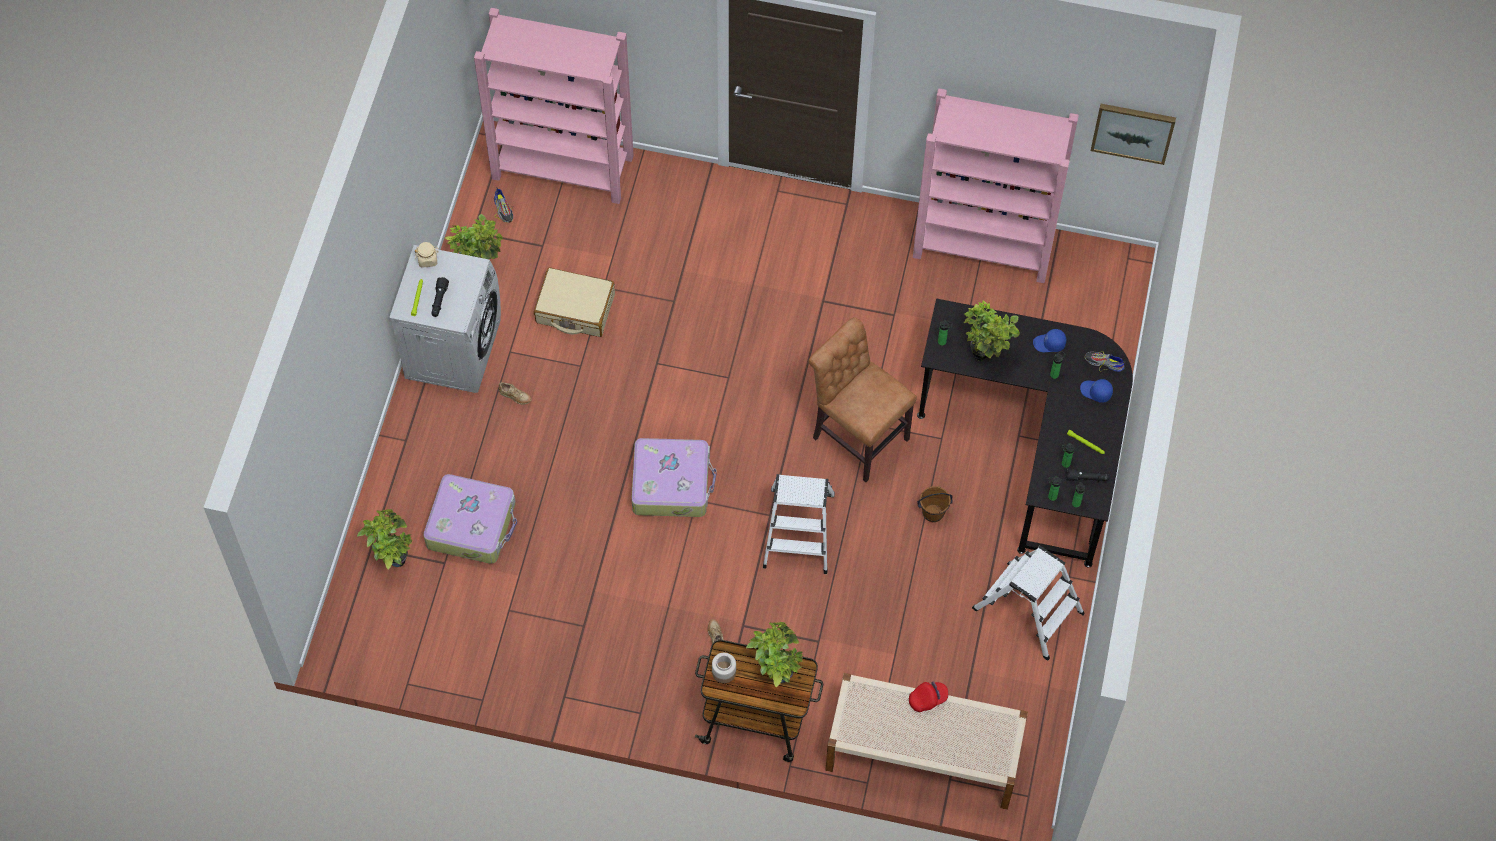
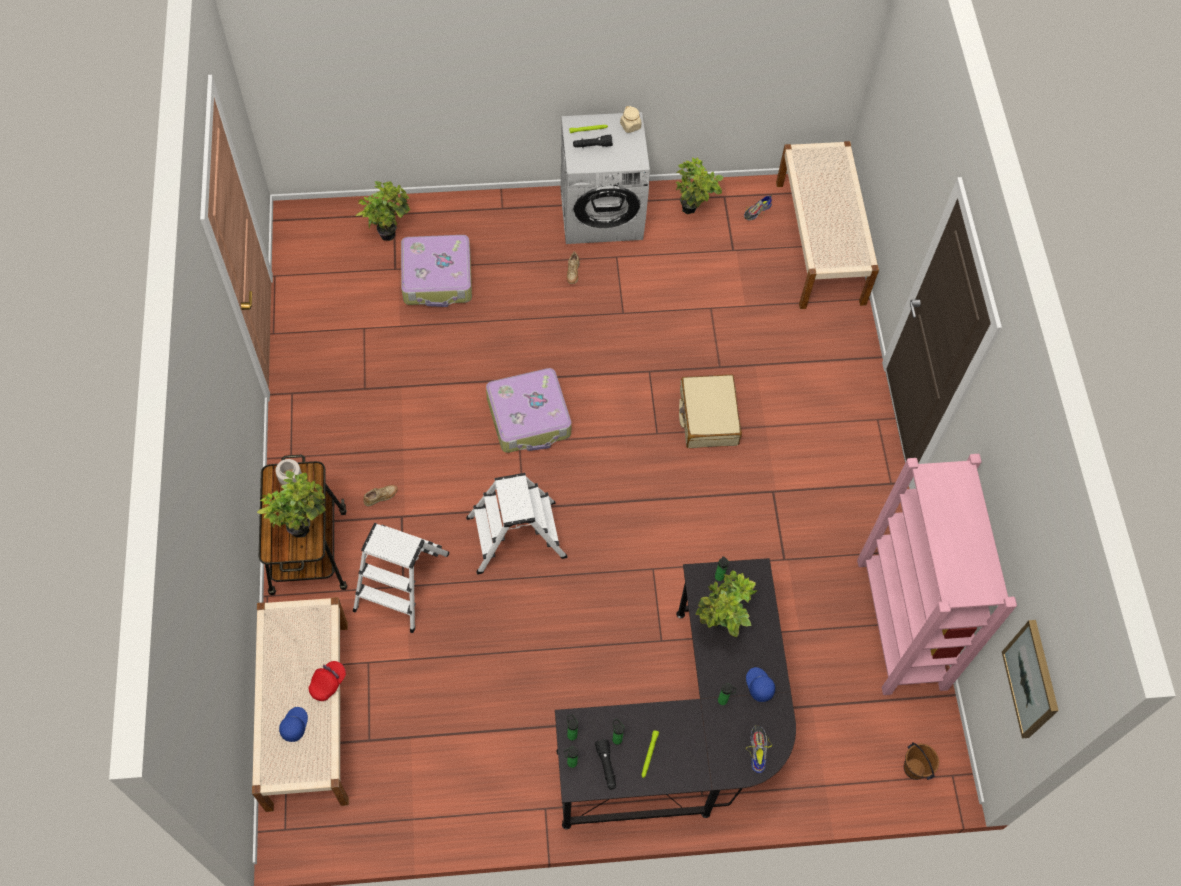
camera: 70 degrees right, 0 degrees up
pink bookcase [474,8,634,204] -> beige bench [776,141,879,309]
beige suitcase [534,267,615,337] -> beige suitcase moved to [679,374,742,448]
brown chair [808,317,917,482] -> none
red cap [909,681,949,712] -> red cap turned 105 degrees counterclockwise [309,661,346,701]
brown bucket [917,486,953,522] -> brown bucket moved to [904,742,939,780]
white step ladder [972,546,1085,660] -> white step ladder moved to [353,523,450,633]
blue cap [1080,379,1113,403] -> blue cap moved to [279,707,308,742]

